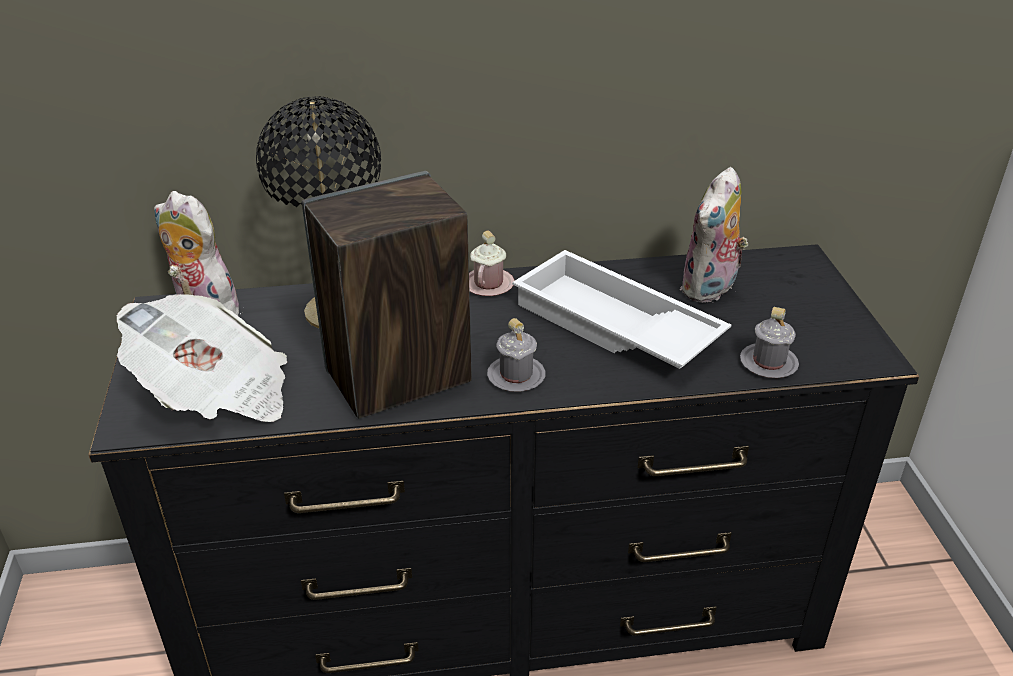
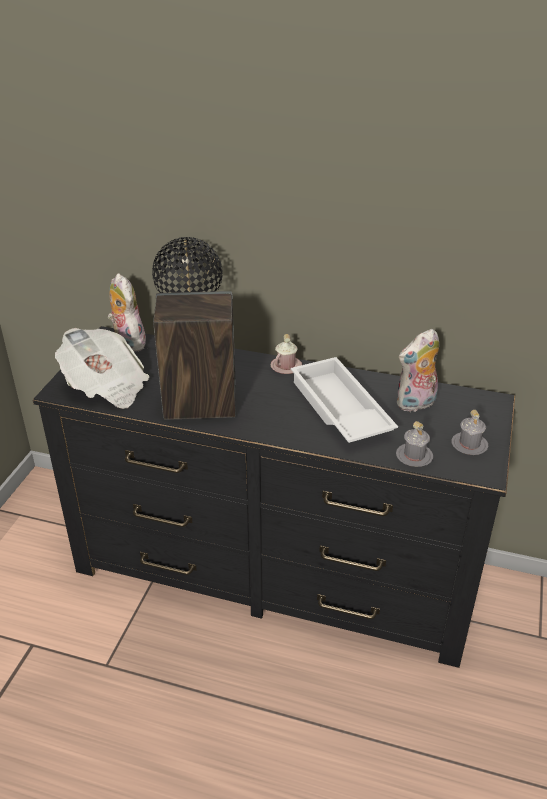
camera: 25 degrees right, 0 degrees up
grey mug [487,318,545,392] -> grey mug moved to [451,410,488,455]

